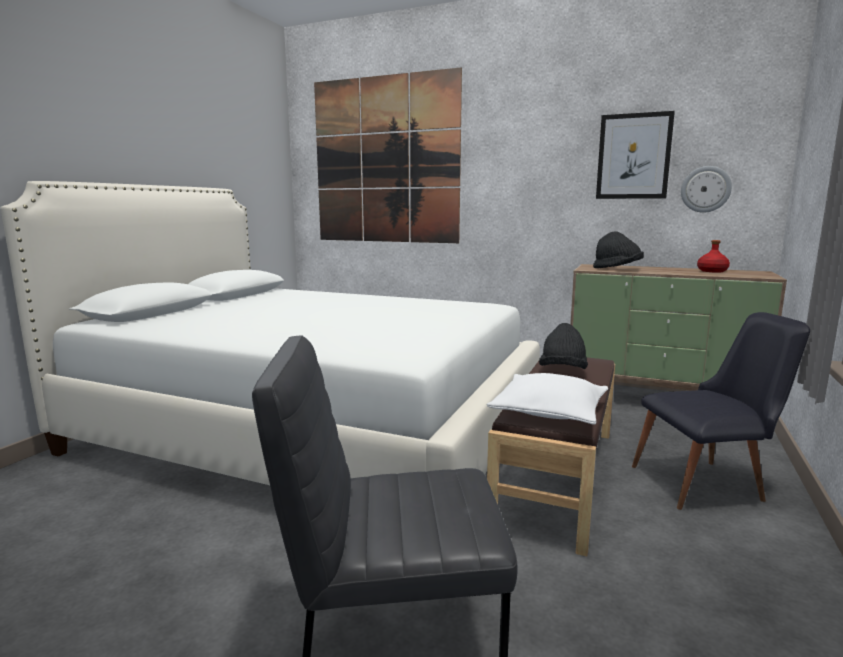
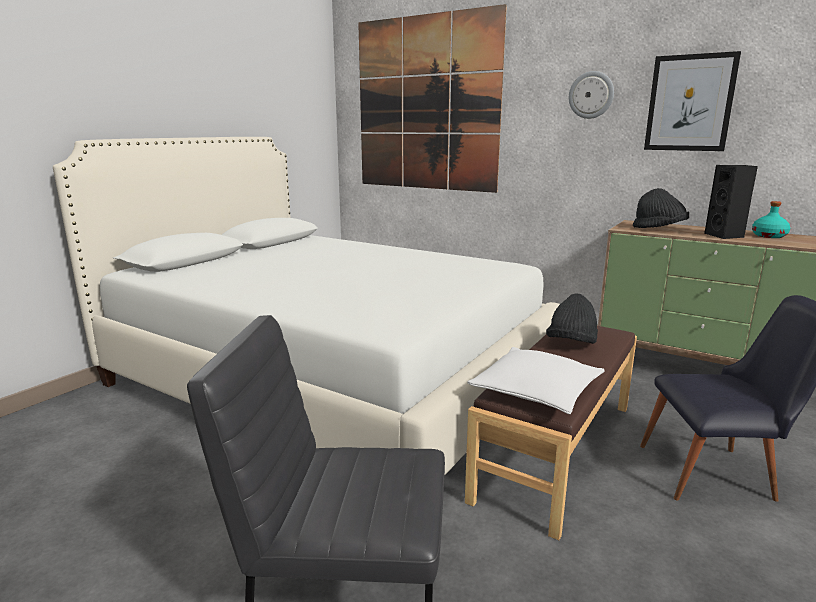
camera: 10 degrees right, 5 degrees up
wall clock [681,166,732,213] -> wall clock moved to [569,71,614,119]
red bottle [697,240,730,272] -> turquoise bottle [752,201,790,238]
none -> black speaker [704,165,758,239]

